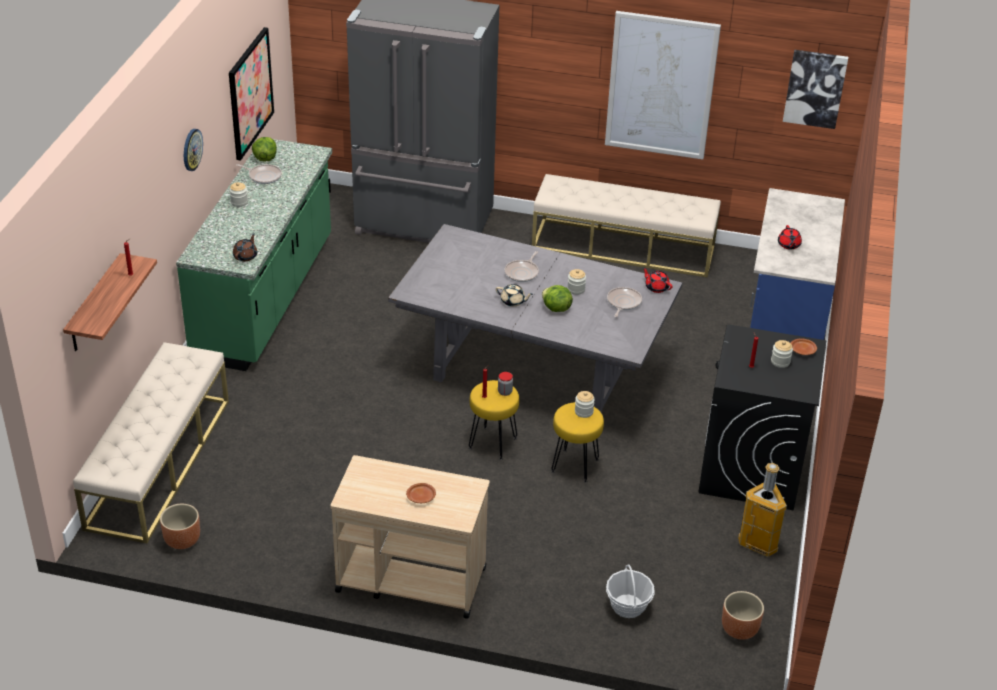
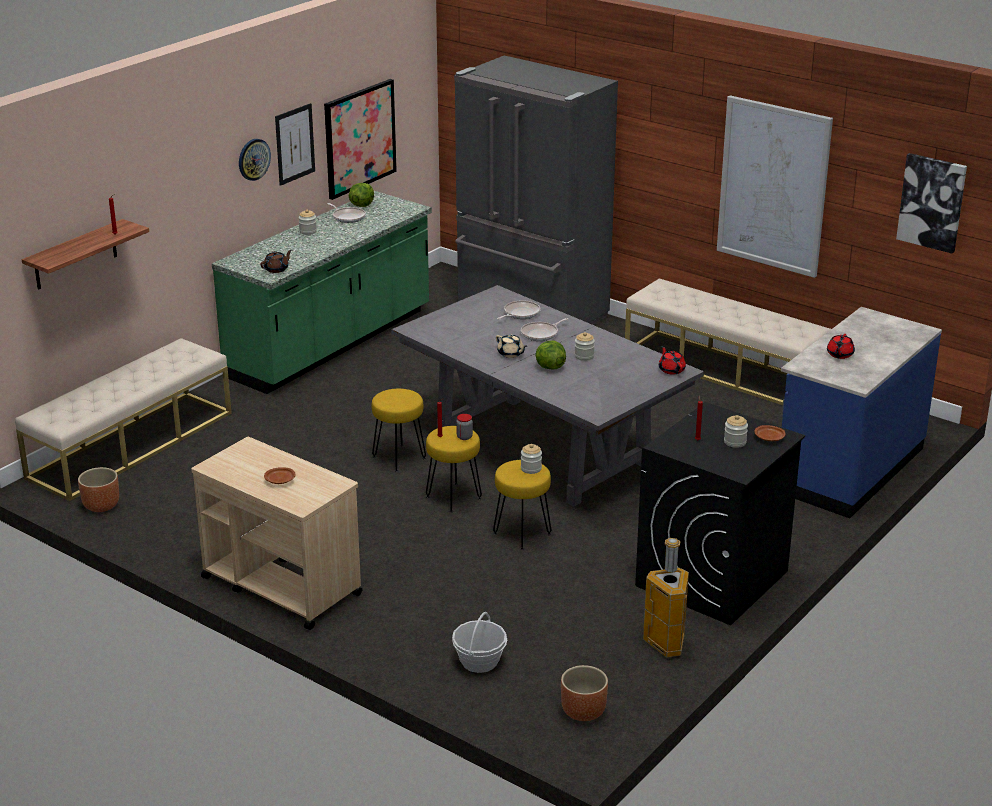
camera: 25 degrees right, 10 degrees down
frying pan [607,287,642,317] -> frying pan moved to [497,300,540,320]
none -> picture [275,103,315,186]
none -> yellow stool [372,389,426,472]

